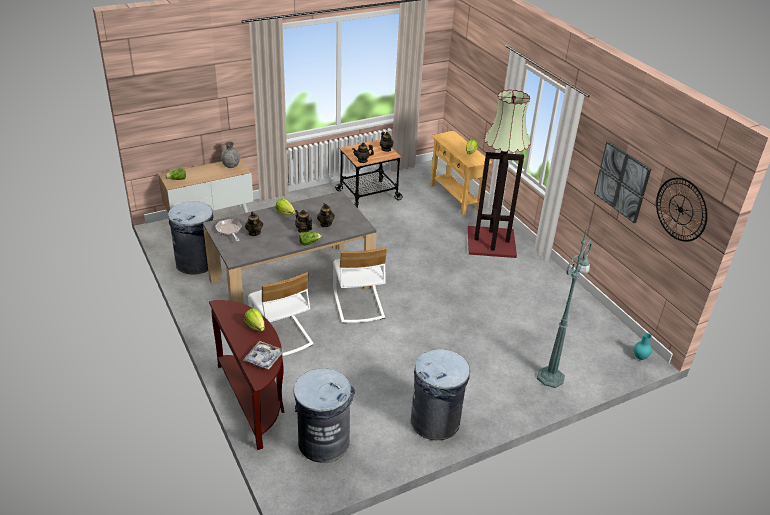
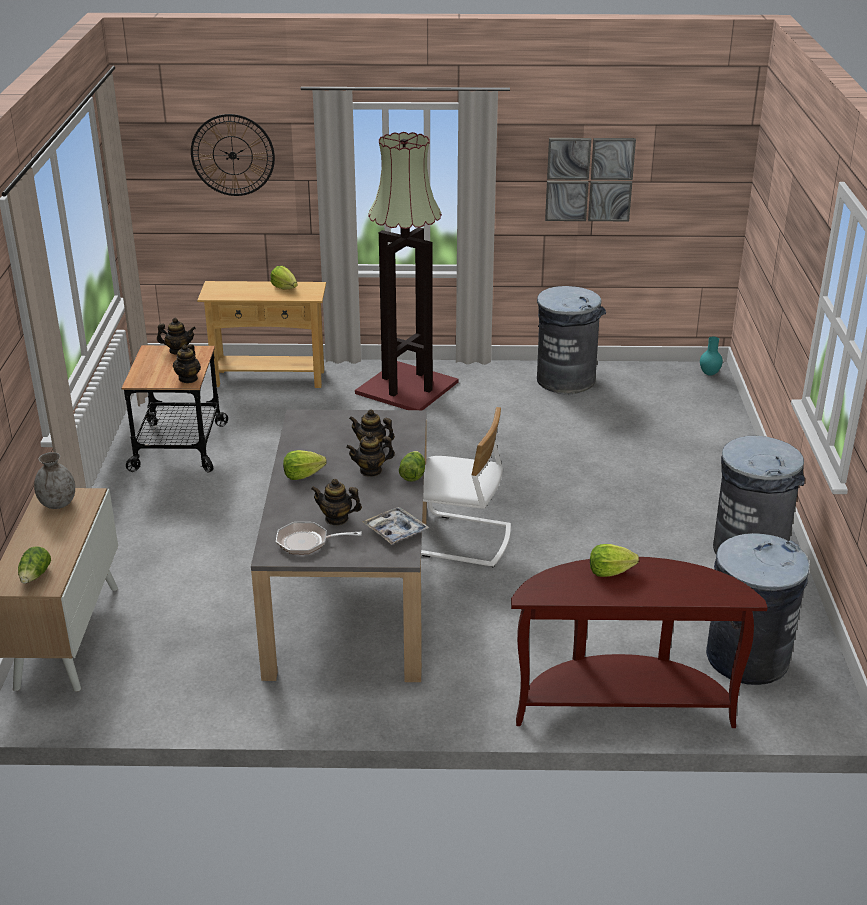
camera: 60 degrees left, 5 degrees down
grey trash can [168,201,214,274] -> grey trash can moved to [537,286,606,394]
tray [244,341,284,370] -> tray moved to [362,507,429,545]
white chair [248,272,314,356] -> none
green floor lamp [537,224,592,388] -> none
wall clock [656,177,708,242] -> wall clock moved to [191,114,275,196]

